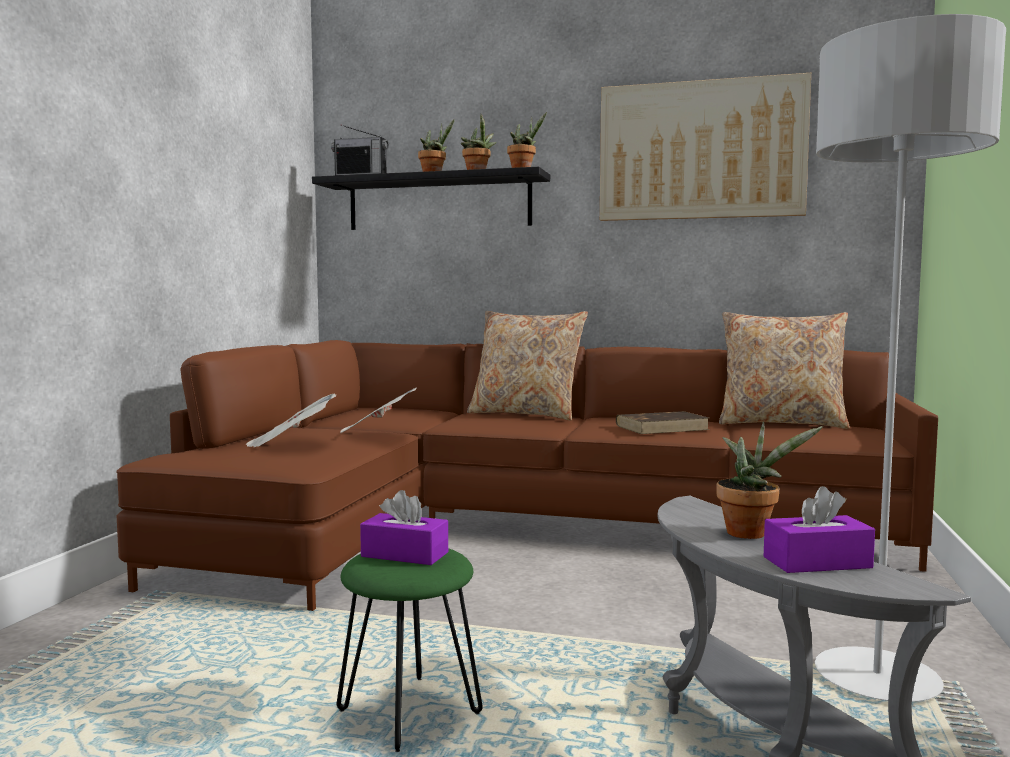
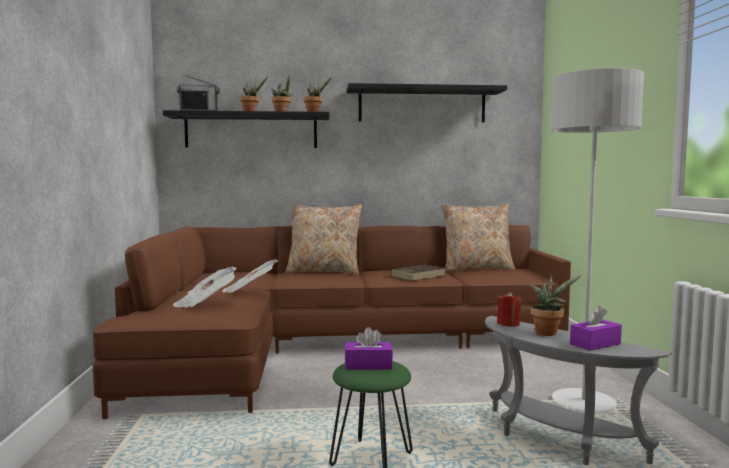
camera: 20 degrees left, 0 degrees up
picture [600,73,811,221] -> black shelf [347,83,507,122]
none -> red candle [497,292,521,327]

